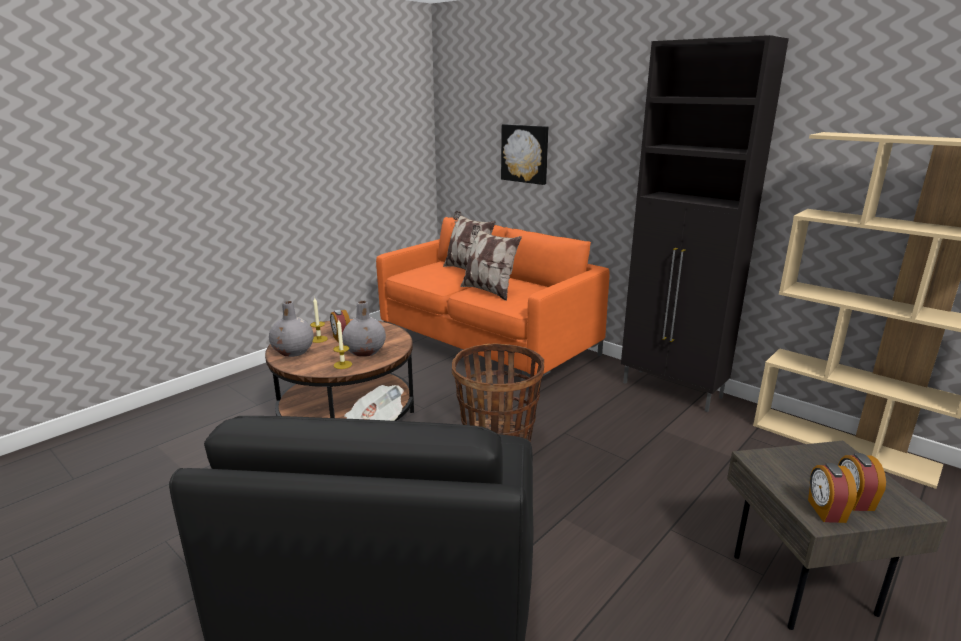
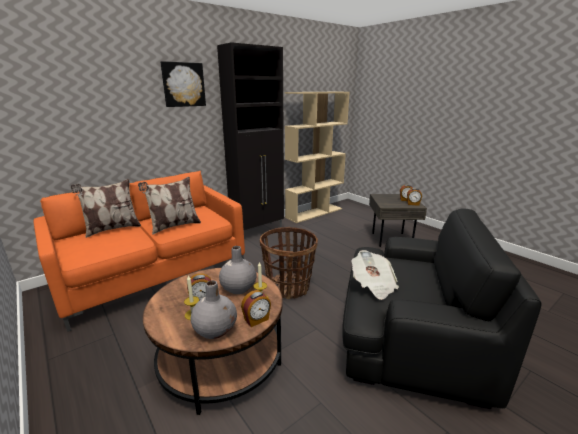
camera: 80 degrees left, 0 degrees up
picture [501,124,548,185] -> picture moved to [160,61,206,107]
none -> alarm clock [241,290,271,327]

